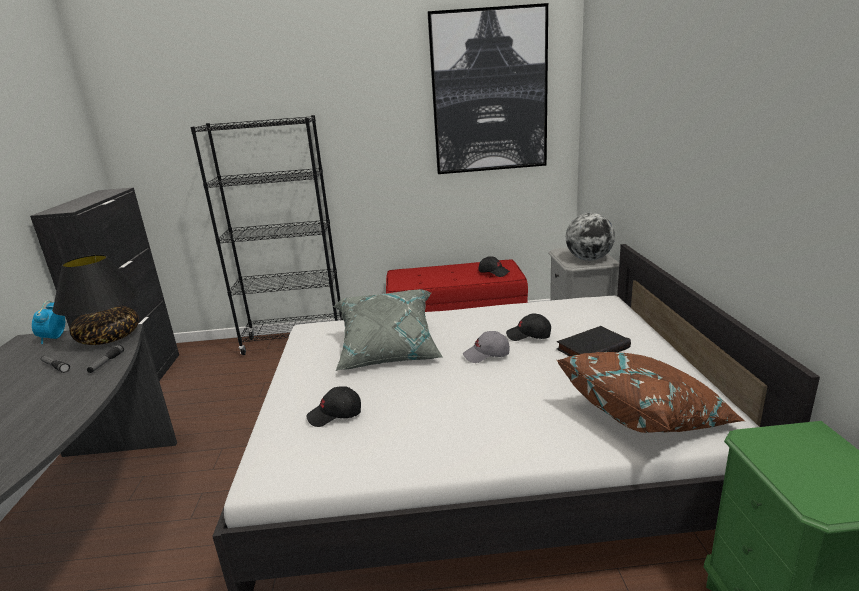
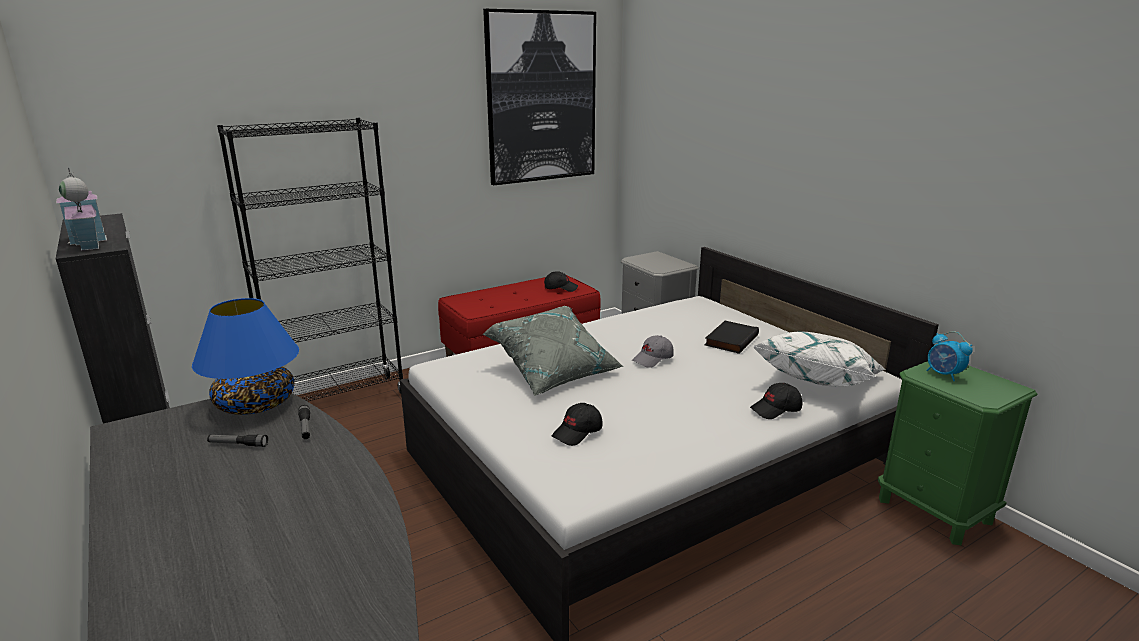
camera: 30 degrees left, 0 degrees up
alarm clock [32,300,65,344] -> alarm clock moved to [926,331,973,381]
black table lamp [52,254,140,345] -> blue table lamp [192,298,299,415]
black cap [506,314,551,341] -> black cap moved to [750,383,802,419]
brown pillow [557,352,745,433] -> white pillow [752,332,886,387]
globe [566,213,615,261] -> none
none -> toy house [56,168,107,250]

